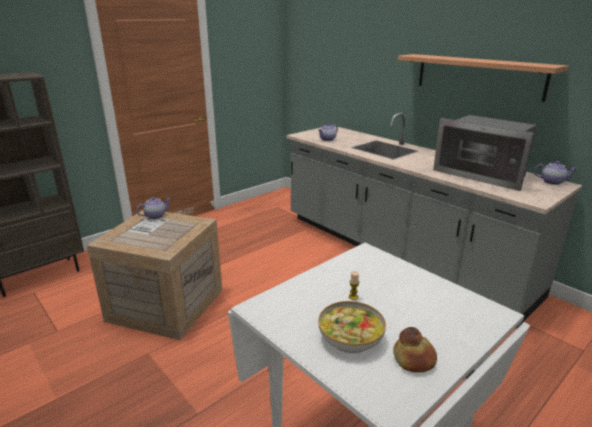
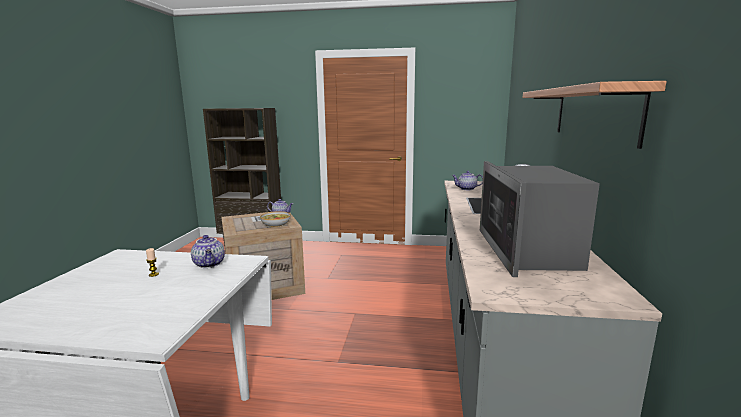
camera: 50 degrees right, 10 degrees down
bowl [318,301,386,353] -> bowl moved to [260,211,291,227]
bread [393,327,437,373] -> none
teapot [534,161,578,185] -> teapot moved to [191,235,225,268]

